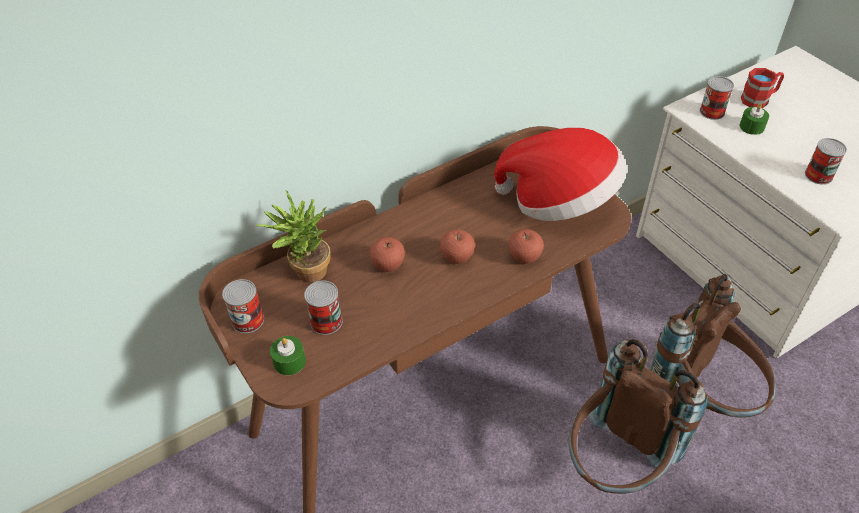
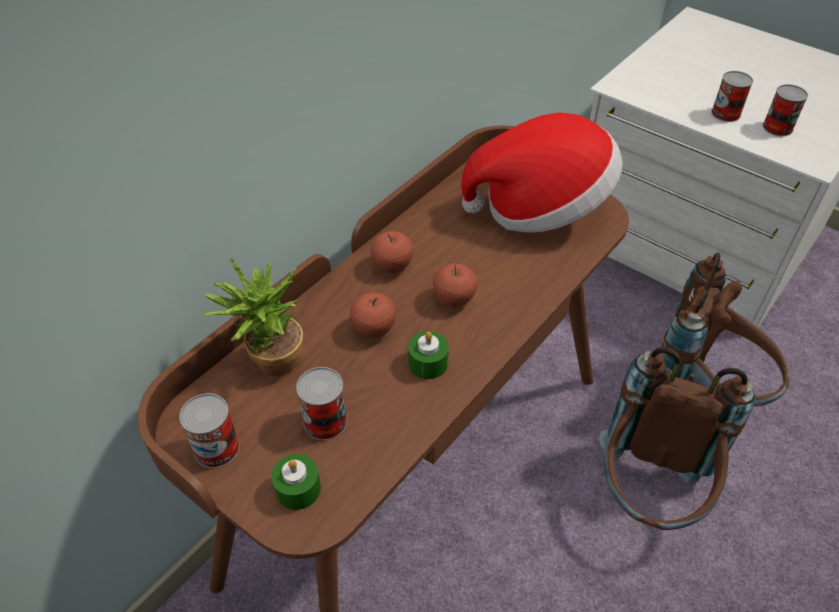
camera: 20 degrees left, 0 degrees up
apple [509,229,544,264] -> apple moved to [371,231,413,273]
can [700,76,734,120] -> can moved to [711,71,753,122]
green candle [740,103,769,135] -> green candle moved to [408,331,449,379]
red mug [741,68,784,108] -> none

